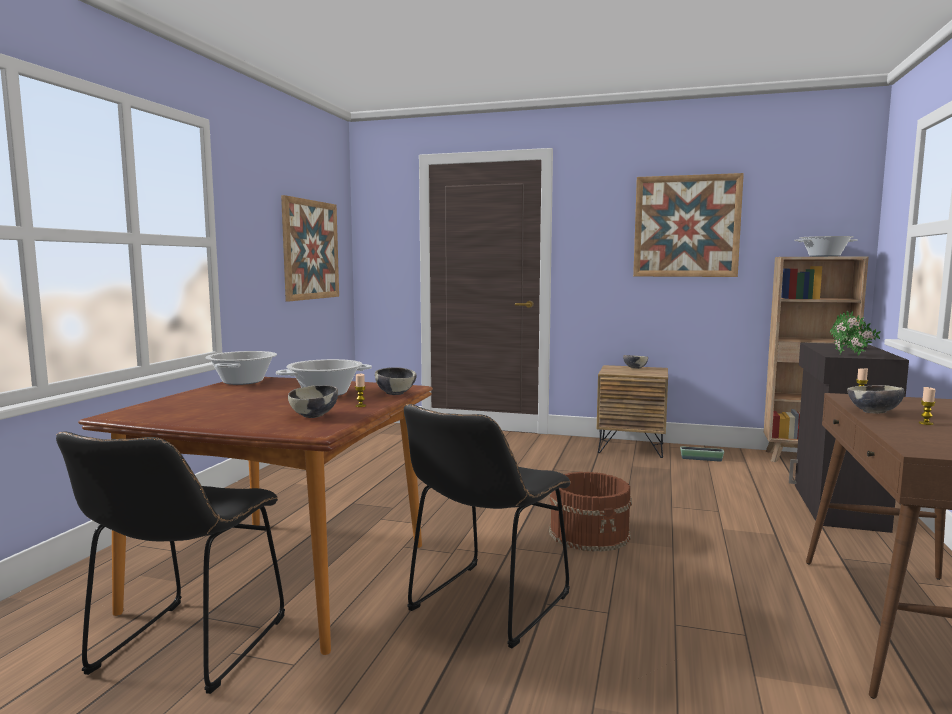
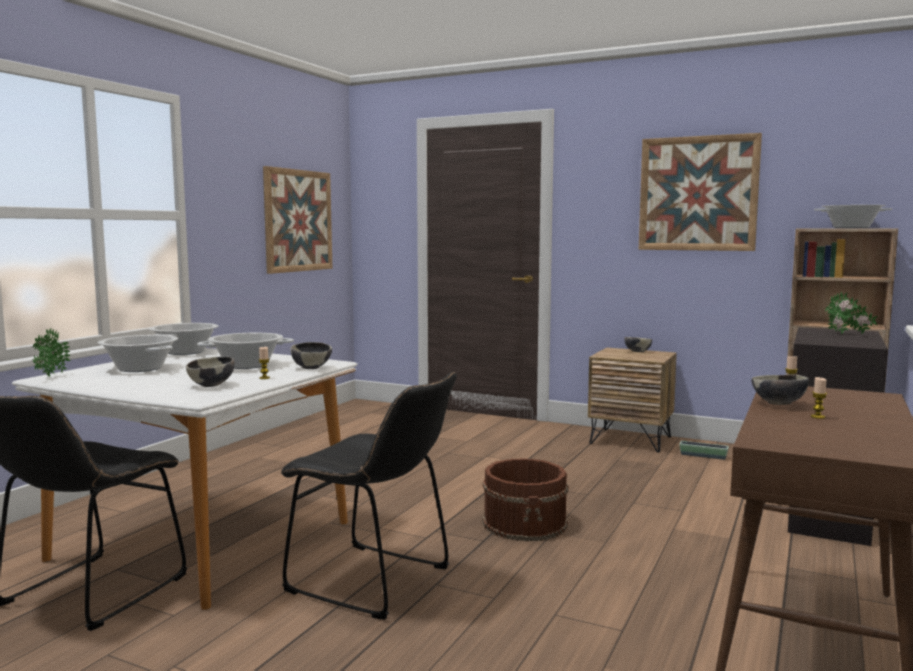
camera: 10 degrees right, 0 degrees up
brown dining table [78,377,433,655] -> white dining table [12,348,357,610]
black chair [404,404,571,648] -> black chair turned 105 degrees counterclockwise [281,372,457,620]
potted plant [830,315,867,356] -> potted plant moved to [32,328,71,377]
none -> cooking pot [98,335,178,372]

